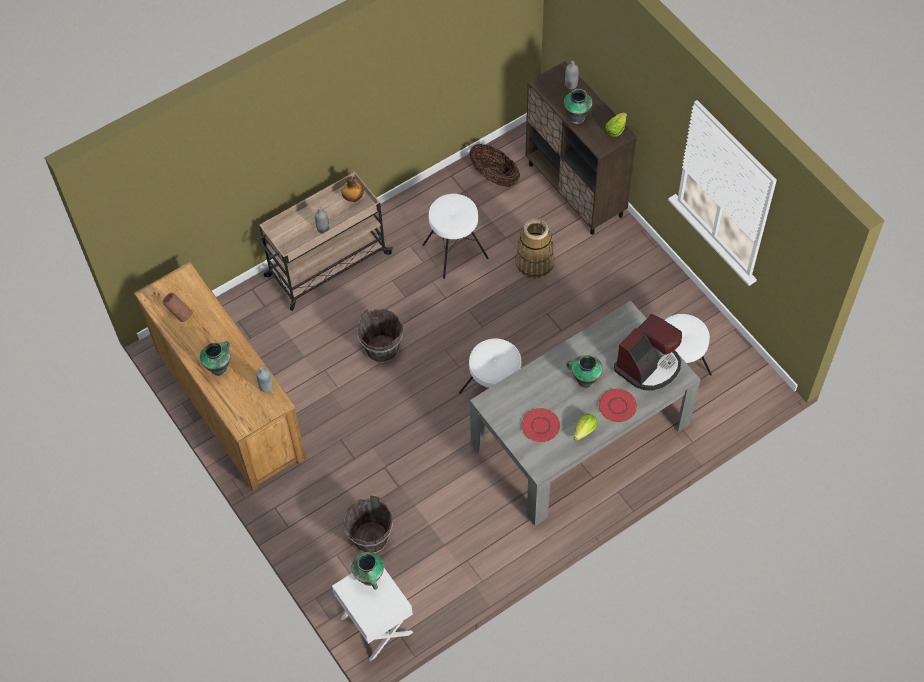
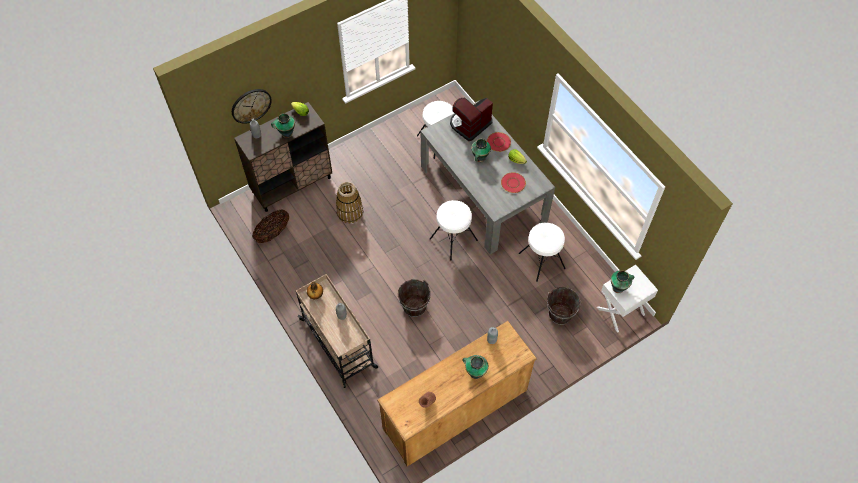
camera: 90 degrees left, 0 degrees up
white stool [422,194,488,279] -> white stool moved to [519,222,566,282]
coffee machine [614,314,682,391] -> coffee machine turned 90 degrees counterclockwise [450,98,493,141]
none -> wall clock [232,89,272,124]

